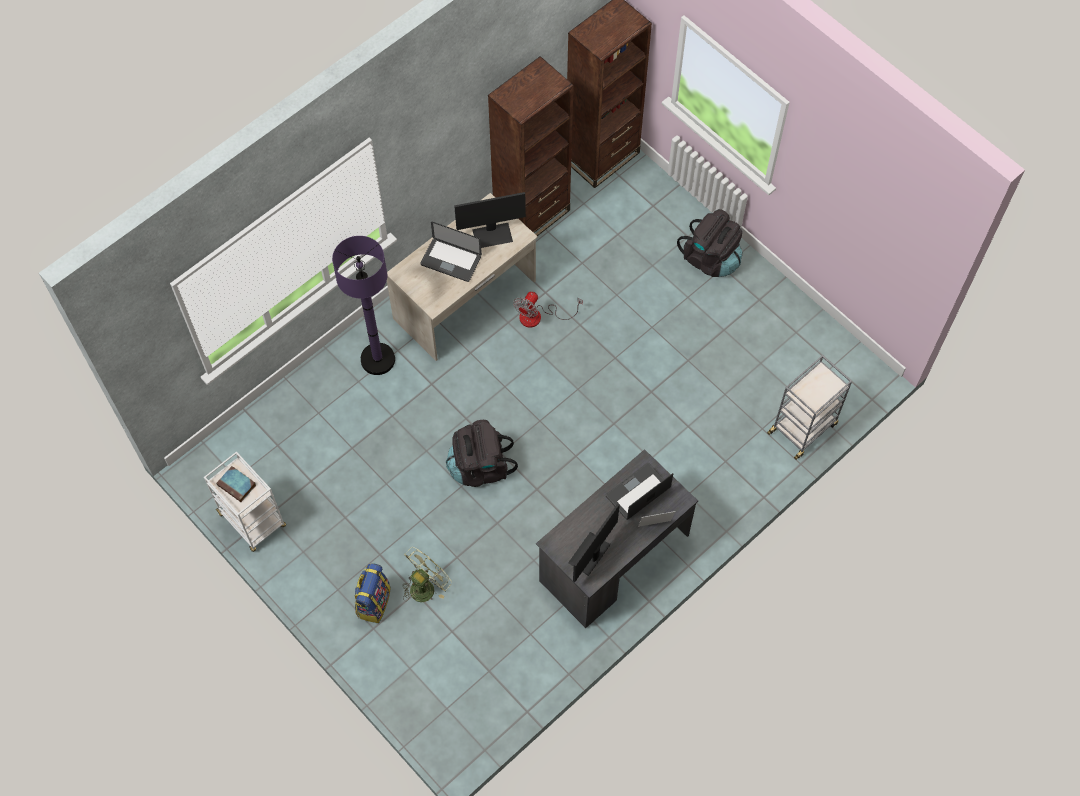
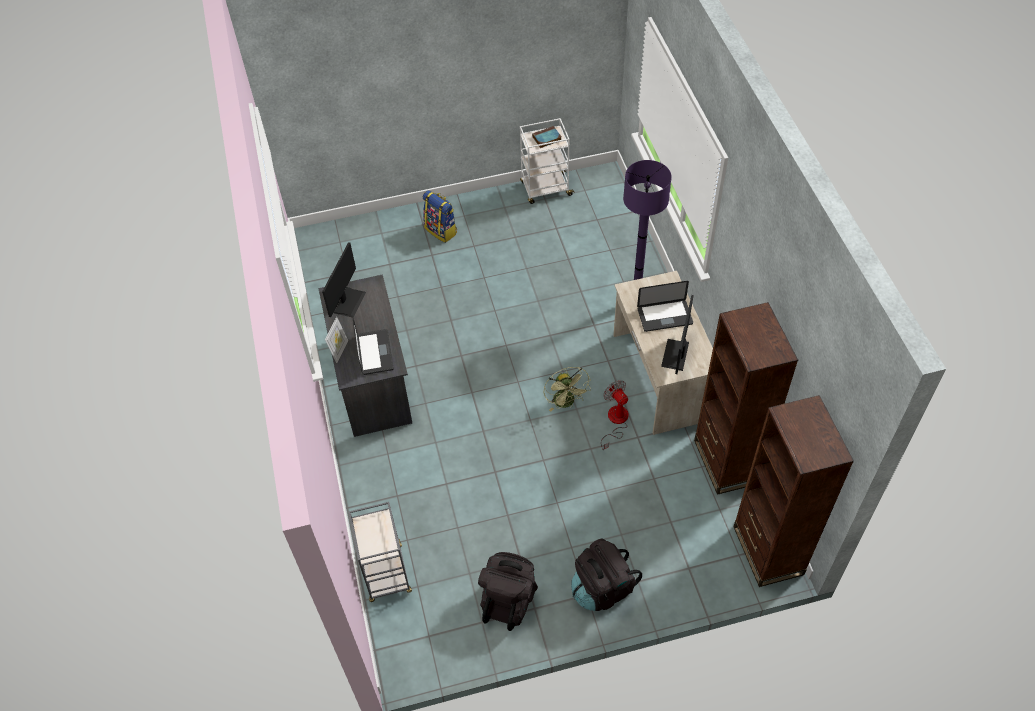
camera: 120 degrees right, 10 degrees down
green fan [403,547,452,602] -> green fan moved to [544,367,591,412]
laptop [420,222,482,282] -> laptop turned 150 degrees counterclockwise [637,281,693,332]
black backpack [446,420,518,487] -> black backpack moved to [478,552,538,631]
monitor [568,503,620,582] -> monitor turned 45 degrees clockwise [322,242,366,317]

